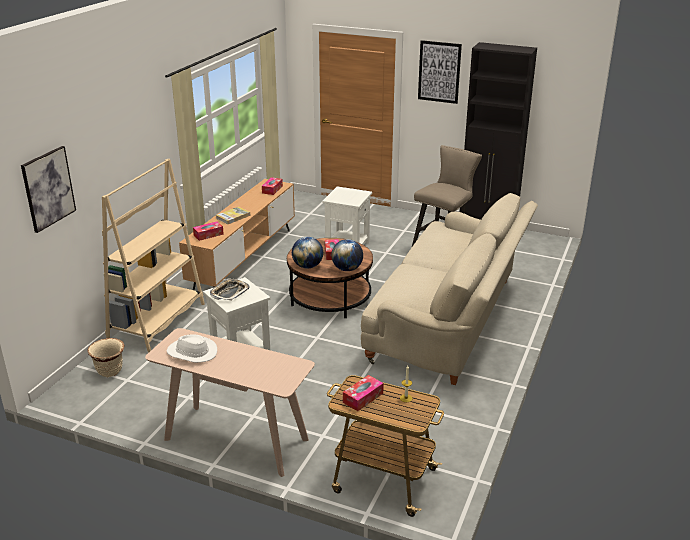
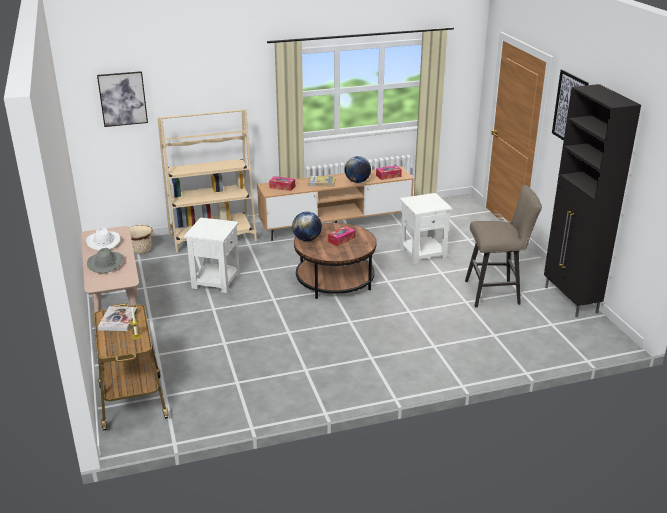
camera: 50 degrees right, 0 degrees up
tray [210,279,249,301] -> none
globe [331,239,363,271] -> globe moved to [345,156,371,183]
tissue box [343,375,384,411] -> book [98,306,138,331]
beige sofa [361,193,538,385] -> none
none -> grey hat [87,248,123,274]

